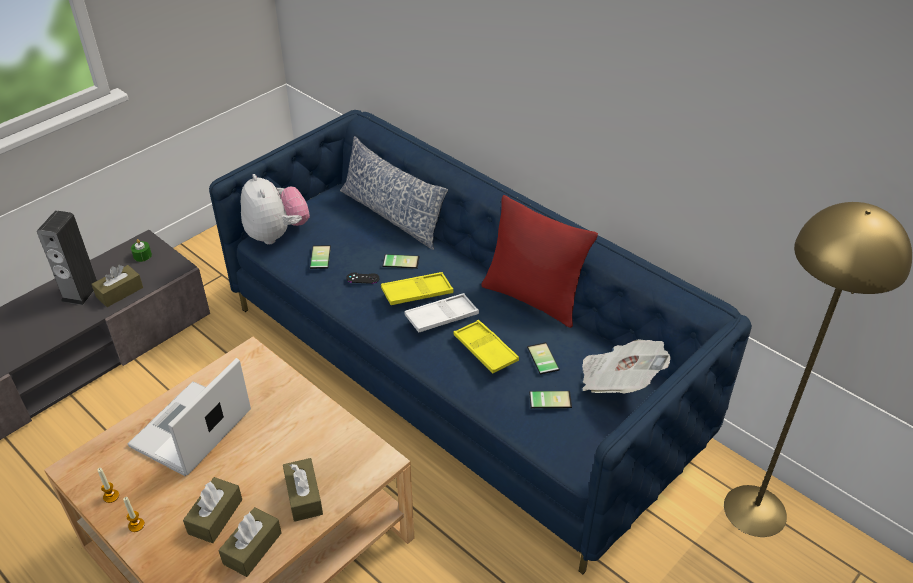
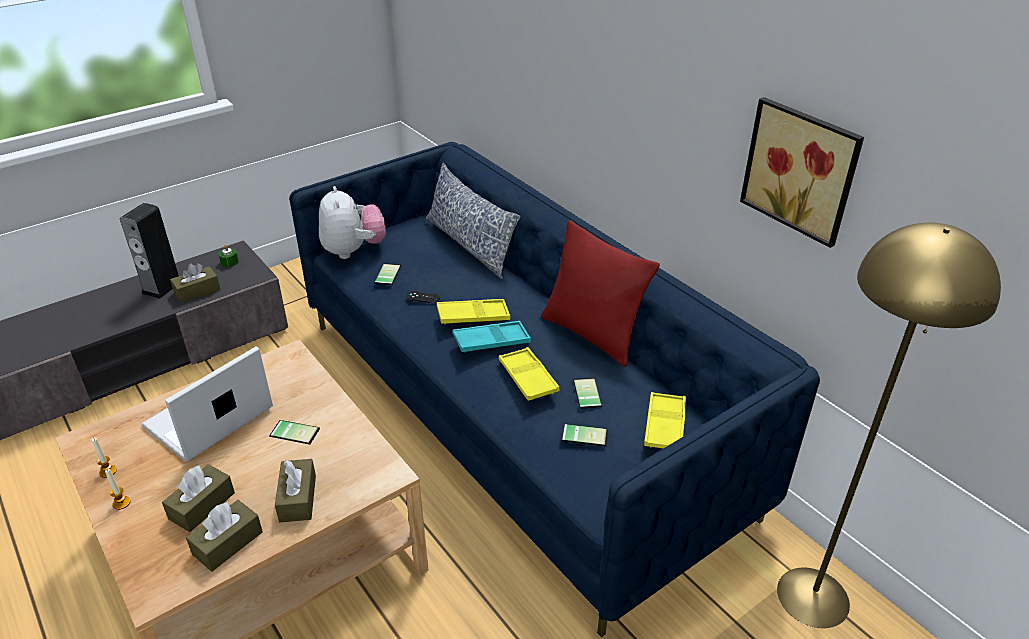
camera: 10 degrees right, 5 degrees down
phone [383,254,419,269] -> phone moved to [269,420,320,445]
white tray [405,293,479,332] -> turquoise tray [453,321,531,352]
newspaper [582,339,671,394] -> yellow tray [644,392,686,448]
none -> picture [740,97,864,248]

